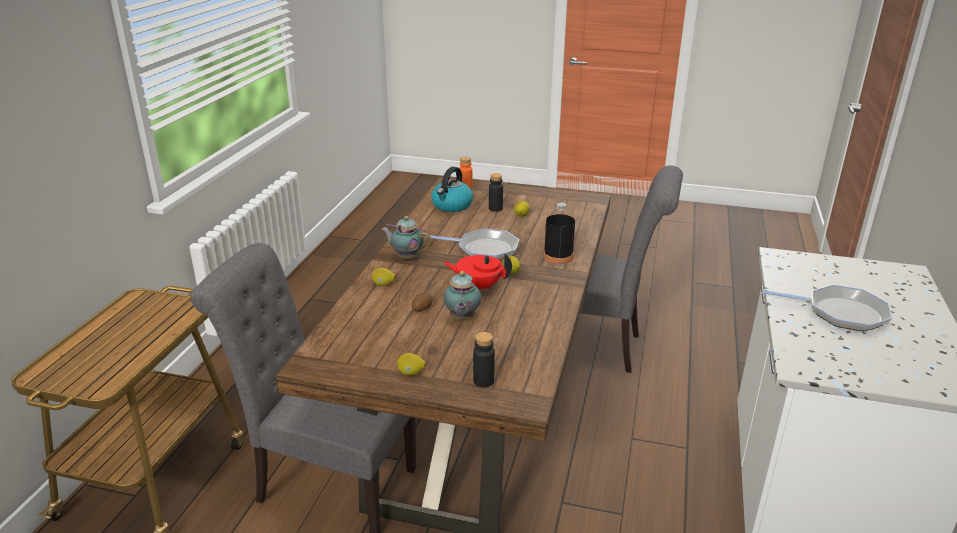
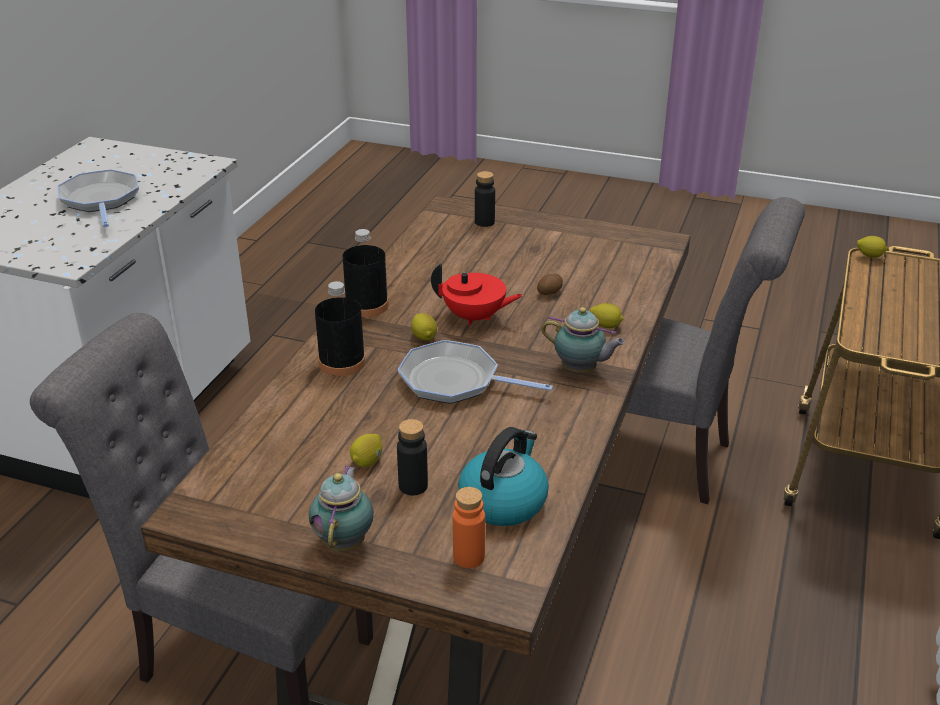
camera: 175 degrees left, 5 degrees up
lemon [397,353,425,375] -> lemon moved to [857,236,888,258]
teapot [444,271,481,320] -> teapot moved to [309,466,374,551]
frying pan [762,284,892,331] -> frying pan turned 45 degrees clockwise [57,169,139,227]
none -> black bottle [343,229,388,317]

